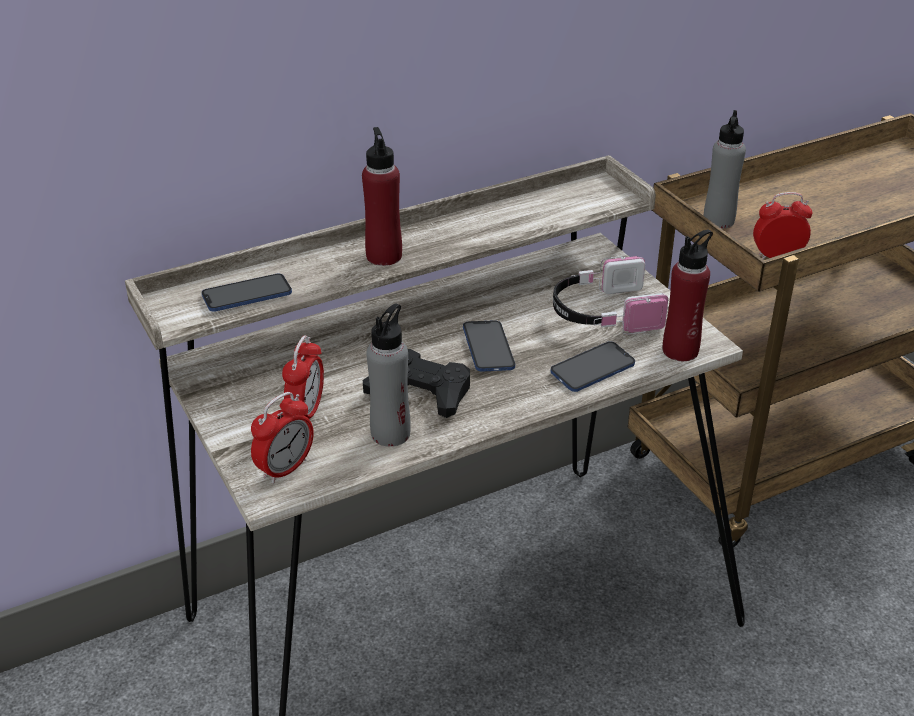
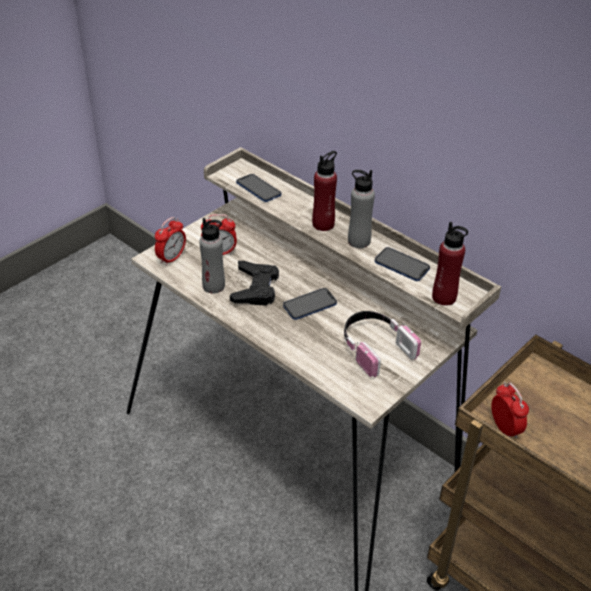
camera: 70 degrees right, 5 degrees up
alarm clock [251,392,314,484] -> alarm clock turned 75 degrees counterclockwise [155,217,186,266]
phone [550,341,635,392] -> phone moved to [375,247,430,281]
red bottle [663,230,713,361] -> red bottle moved to [432,222,468,306]
grey bottle [704,110,746,229] -> grey bottle moved to [348,170,375,248]

